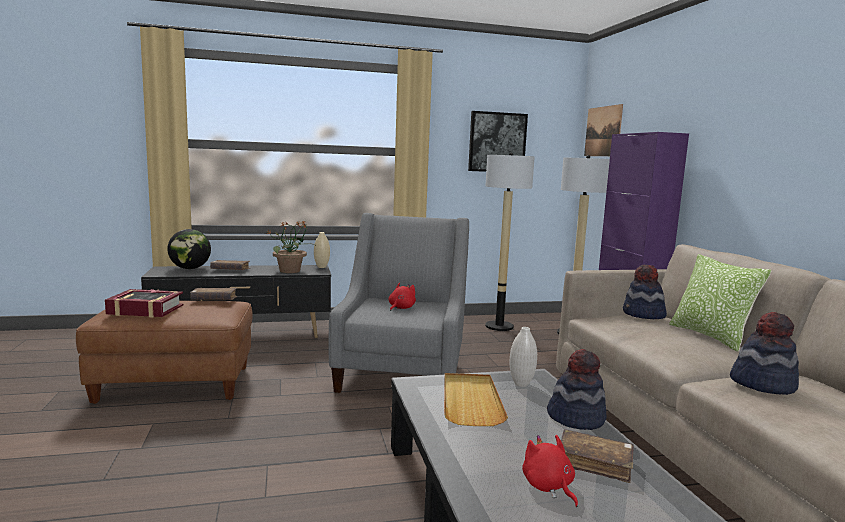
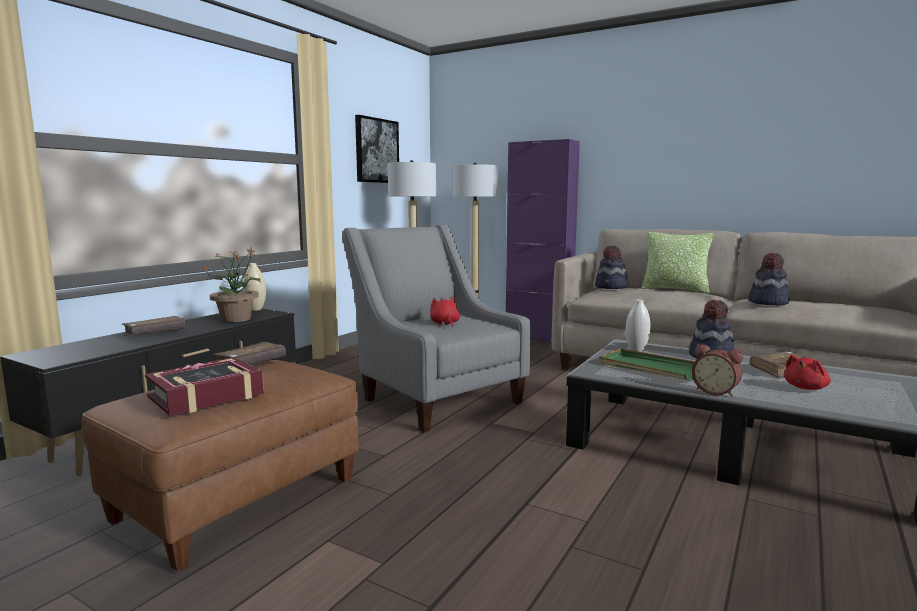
camera: 45 degrees left, 0 degrees up
globe [167,229,211,269] -> none
beige tray [444,373,508,426] -> green tray [599,349,695,381]
red plush toy [522,435,578,507] -> red plush toy turned 60 degrees counterclockwise [784,355,831,390]
picture [584,104,623,156] -> none
none -> alarm clock [692,344,743,397]

